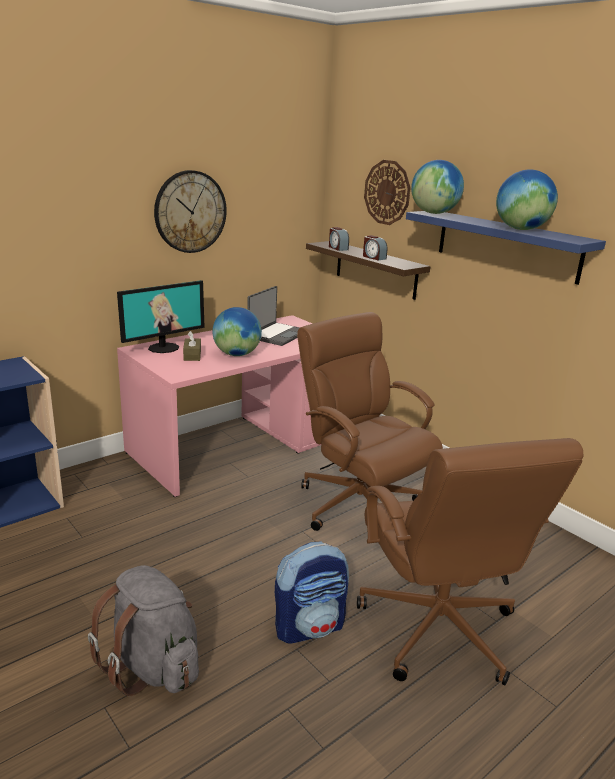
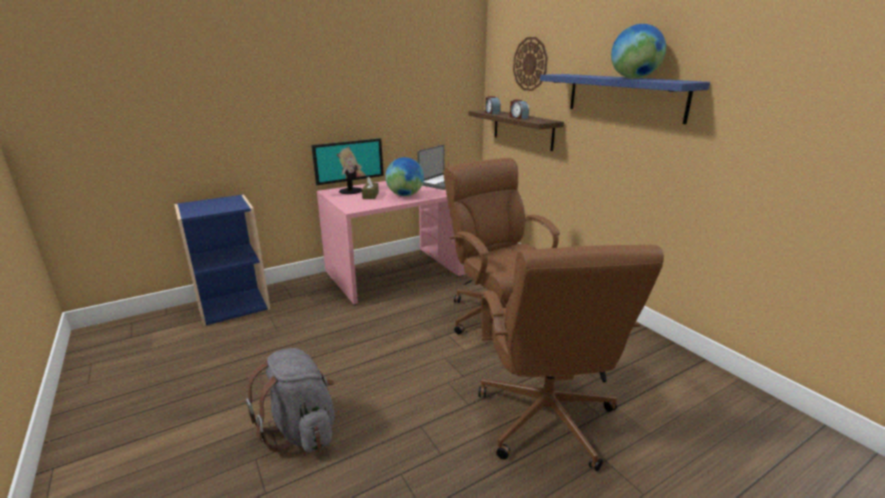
camera: 10 degrees right, 0 degrees up
wall clock [154,170,227,253] -> none
backpack [275,541,349,643] -> none
globe [411,160,464,214] -> none

